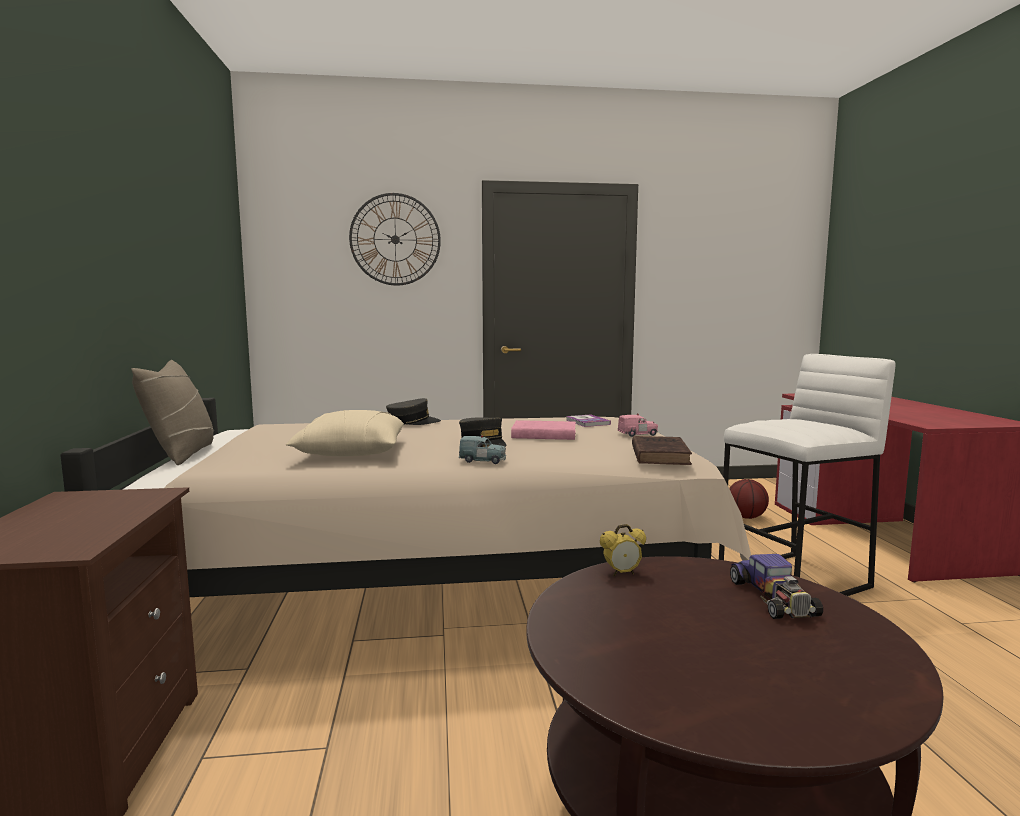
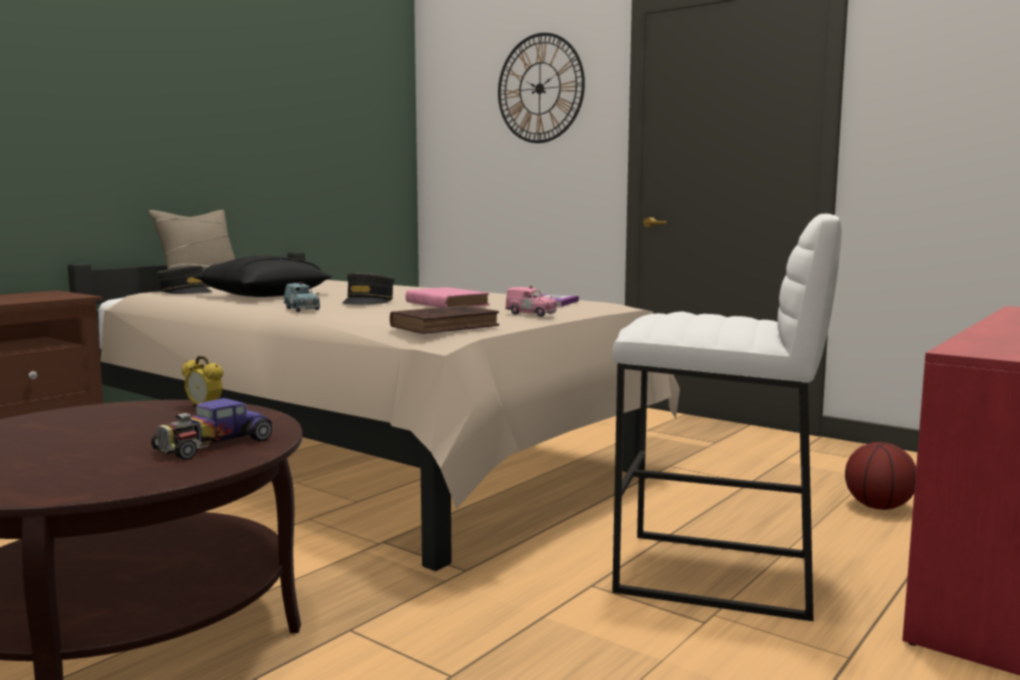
camera: 45 degrees right, 0 degrees up
beige pillow [286,410,404,457] -> black pillow [194,255,332,297]
grey cap [386,398,441,425] -> grey cap moved to [157,265,213,294]

